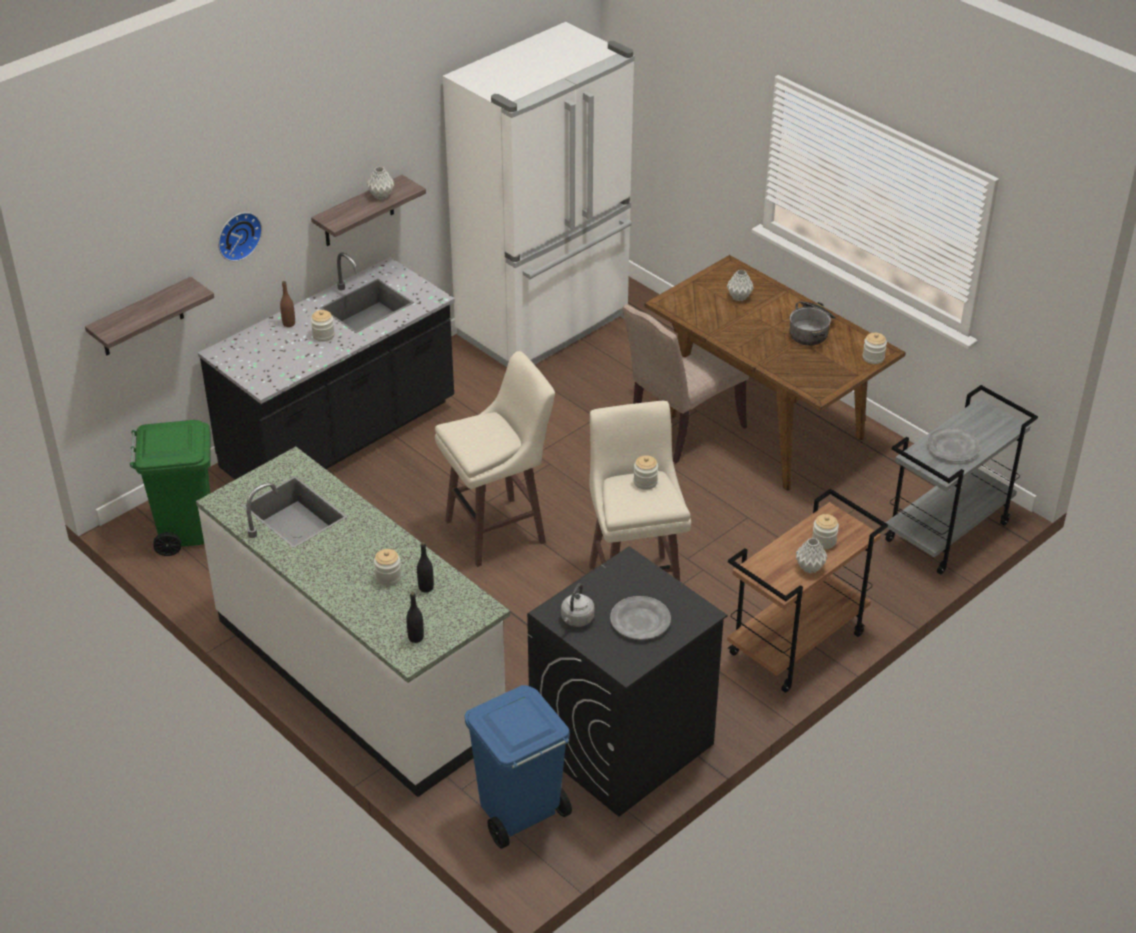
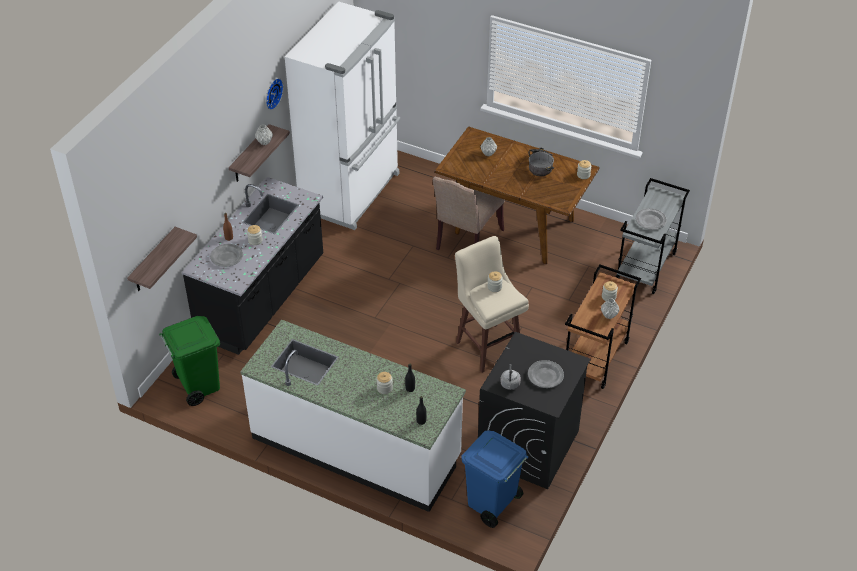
camera: 20 degrees left, 5 degrees up
wall clock [218,212,262,261] -> wall clock moved to [266,78,284,110]
beige stool [435,351,555,567] -> none
none -> grey plate [210,244,243,267]

